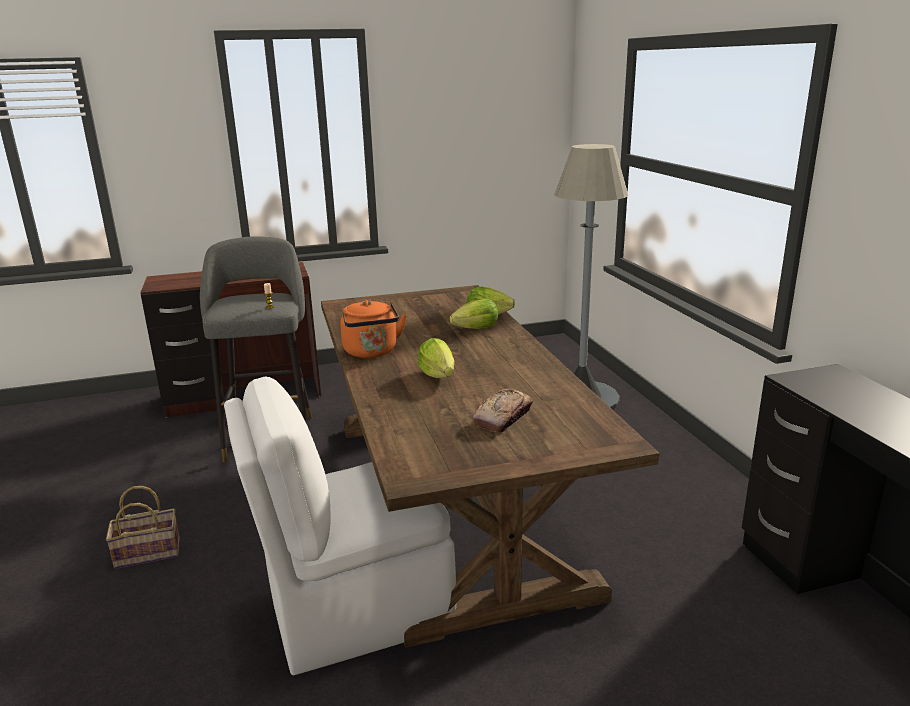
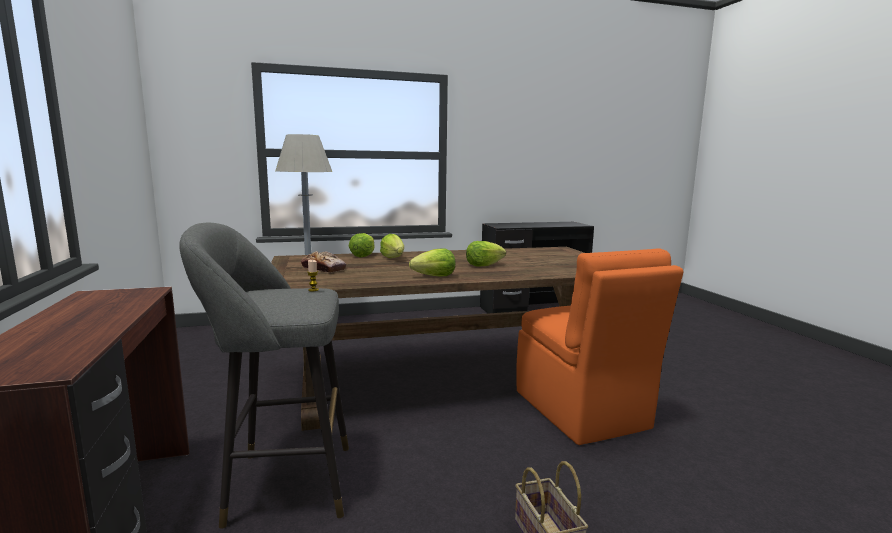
camera: 90 degrees left, 10 degrees down
white chair [224,376,456,675] -> orange chair [516,248,684,445]
orange kettle [340,300,407,358] -> lettuce [409,248,455,276]
bread [473,389,533,433] -> bread moved to [301,251,346,272]

